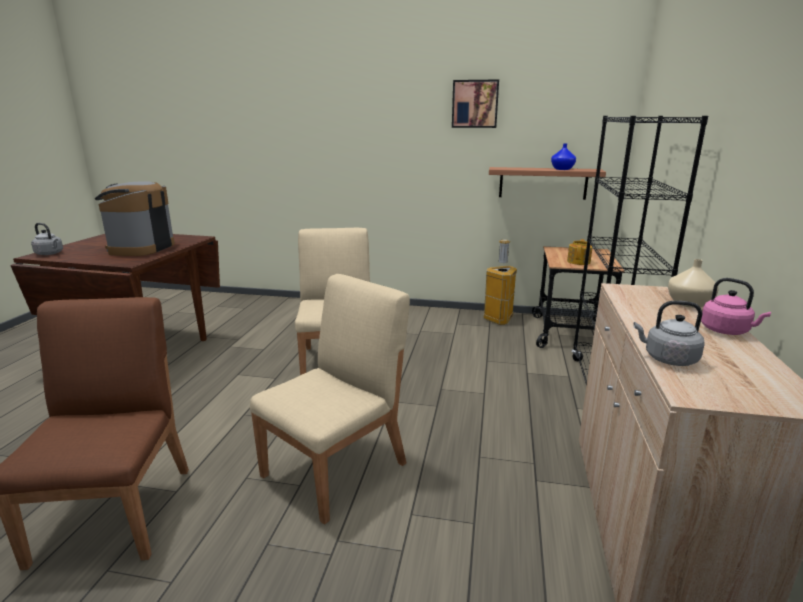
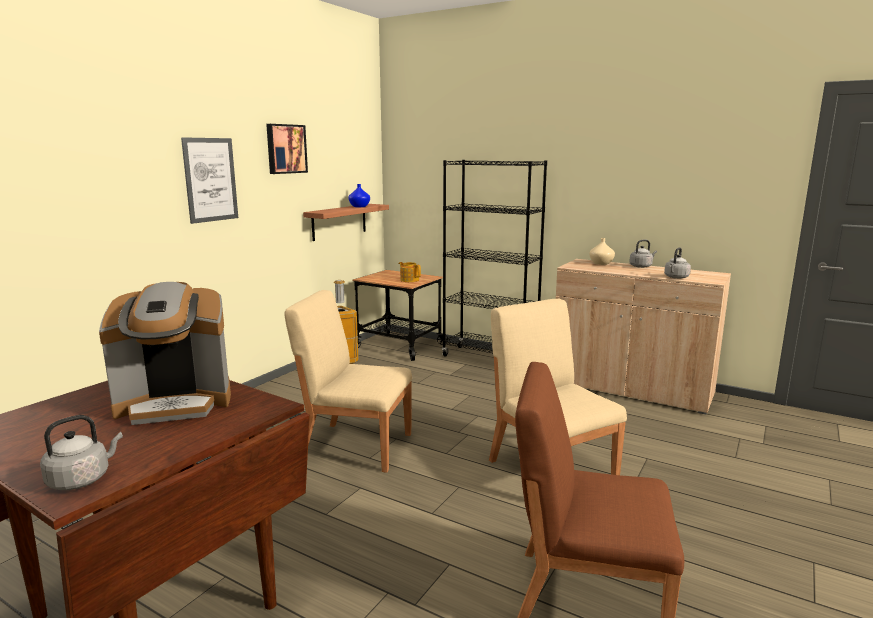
camera: 70 degrees left, 5 degrees down
coffee machine [95,181,175,256] -> coffee machine turned 45 degrees counterclockwise [99,282,231,425]
pink kettle [701,278,771,335] -> grey kettle [629,240,657,268]
none -> picture [181,137,238,224]

